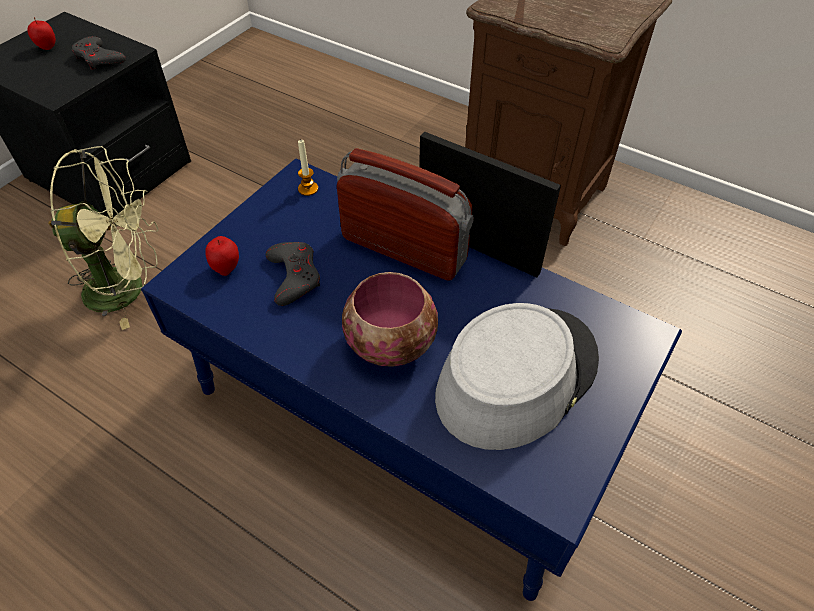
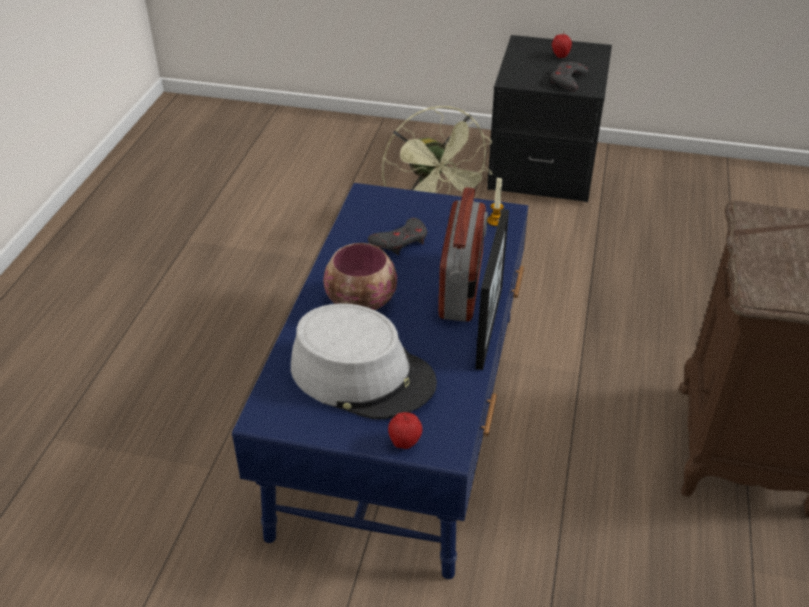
camera: 70 degrees right, 10 degrees down
apple [205,236,239,276] -> apple moved to [388,412,422,449]

